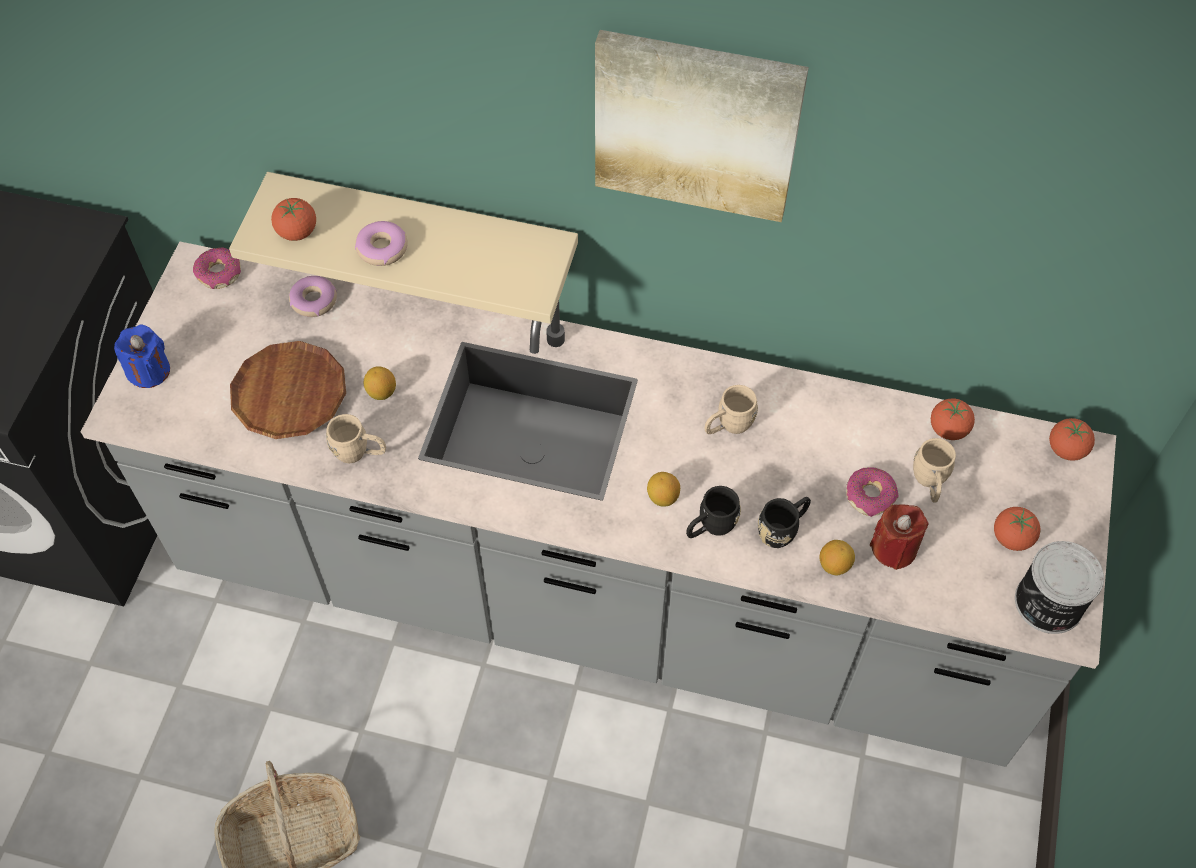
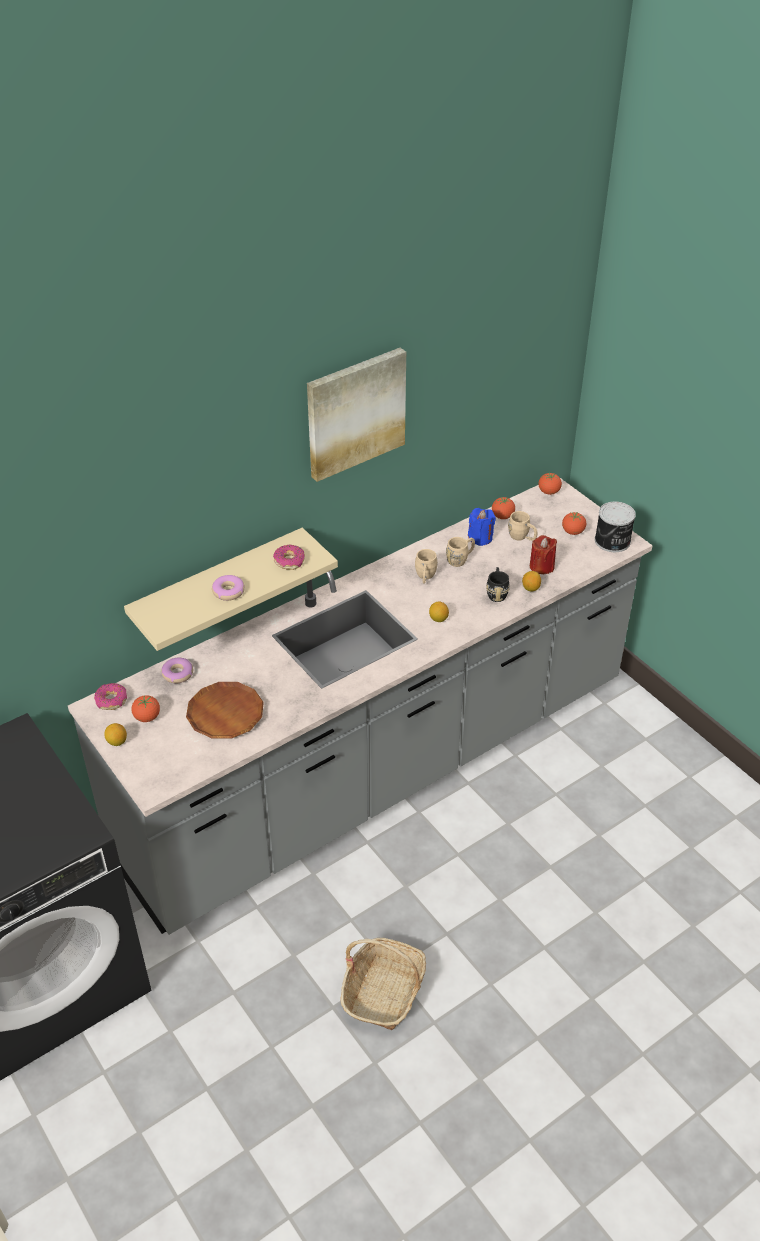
camera: 50 degrees left, 15 degrees down
blue candle [114,325,170,388] -> blue candle moved to [468,508,496,546]
tomato [271,198,316,241] -> tomato moved to [131,695,160,722]
beige mug [326,414,386,463] -> beige mug moved to [446,537,475,567]
lemon [364,366,396,400] -> lemon moved to [104,723,127,746]
black mug [686,486,741,538] -> none
donut [846,467,899,517] -> donut moved to [273,544,305,570]

